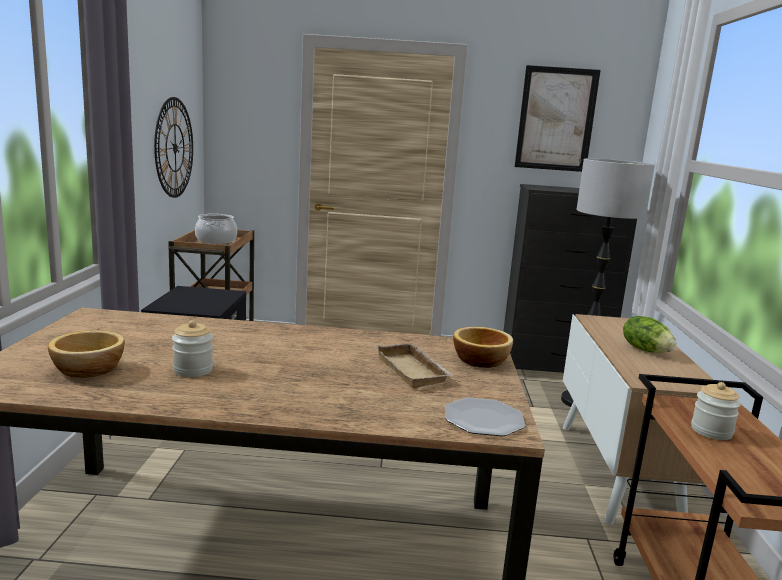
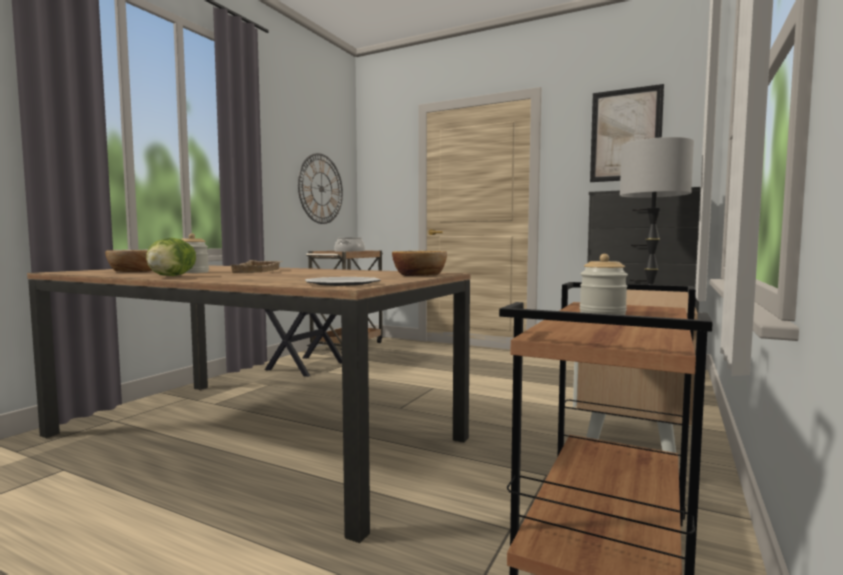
camera: 25 degrees right, 10 degrees down
beige tray [375,343,453,388] -> beige tray moved to [231,260,283,273]
lettuce [623,316,677,353] -> lettuce moved to [146,238,196,276]

